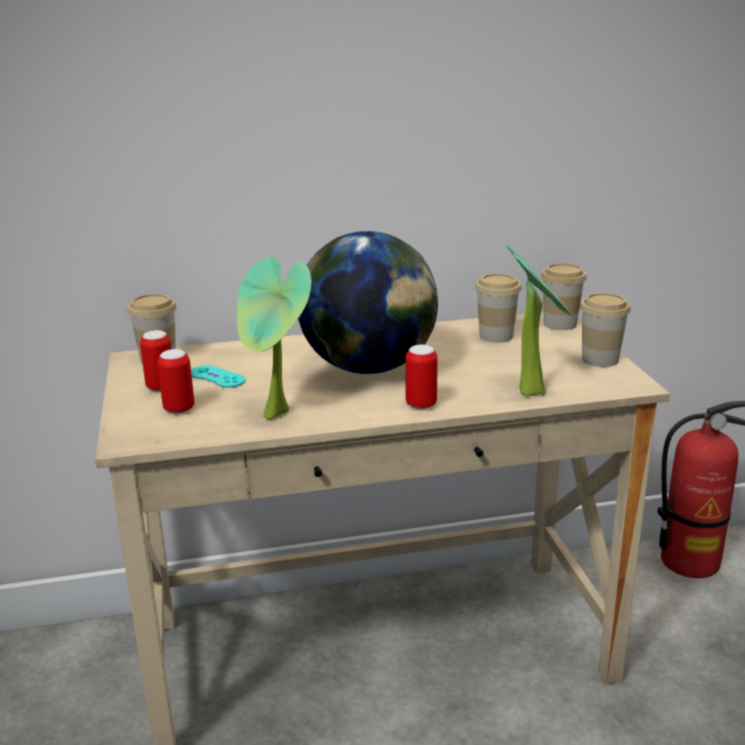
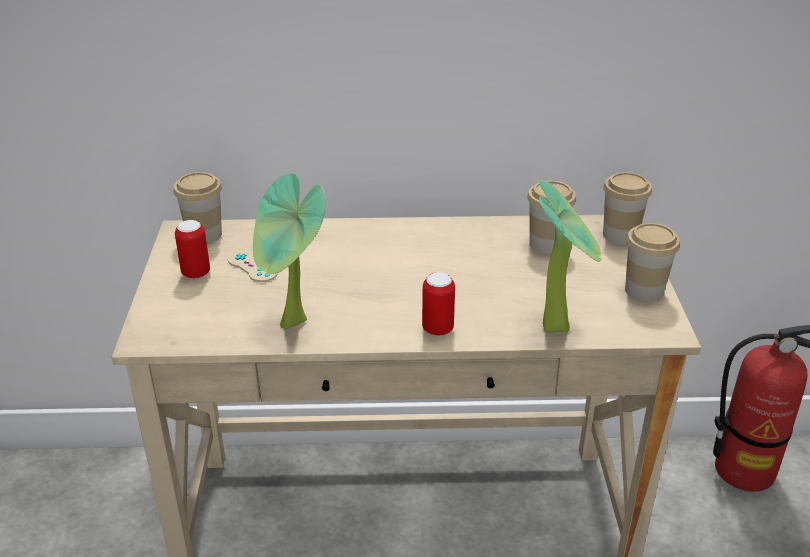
camera: 10 degrees right, 10 degrees up
can [157,349,195,414] -> none
turquoise game controller [191,365,245,388] -> beige game controller [228,250,278,282]
globe [298,231,438,374] -> none

